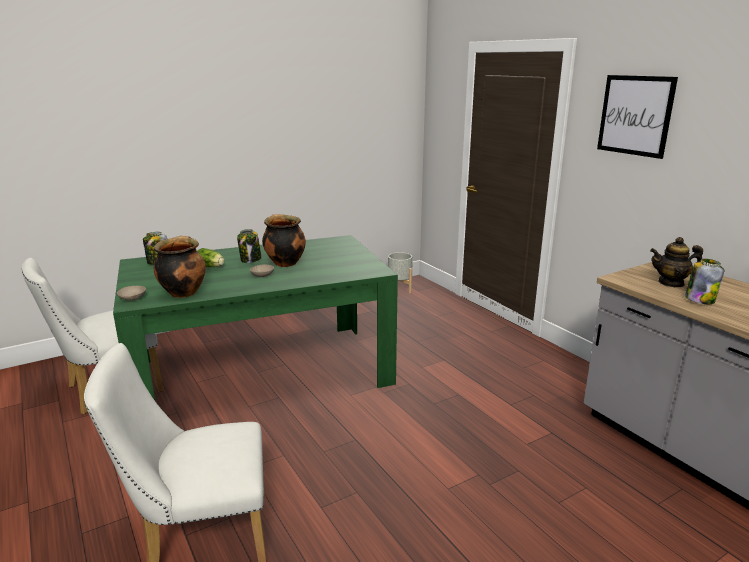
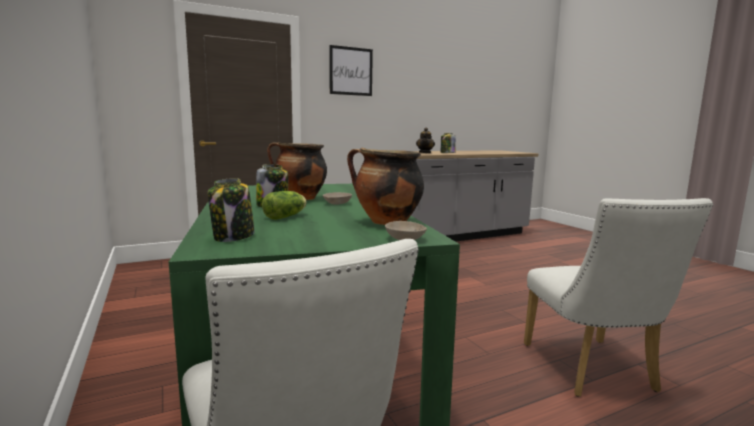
camera: 85 degrees left, 10 degrees down
grey planter [388,252,412,293] -> none

